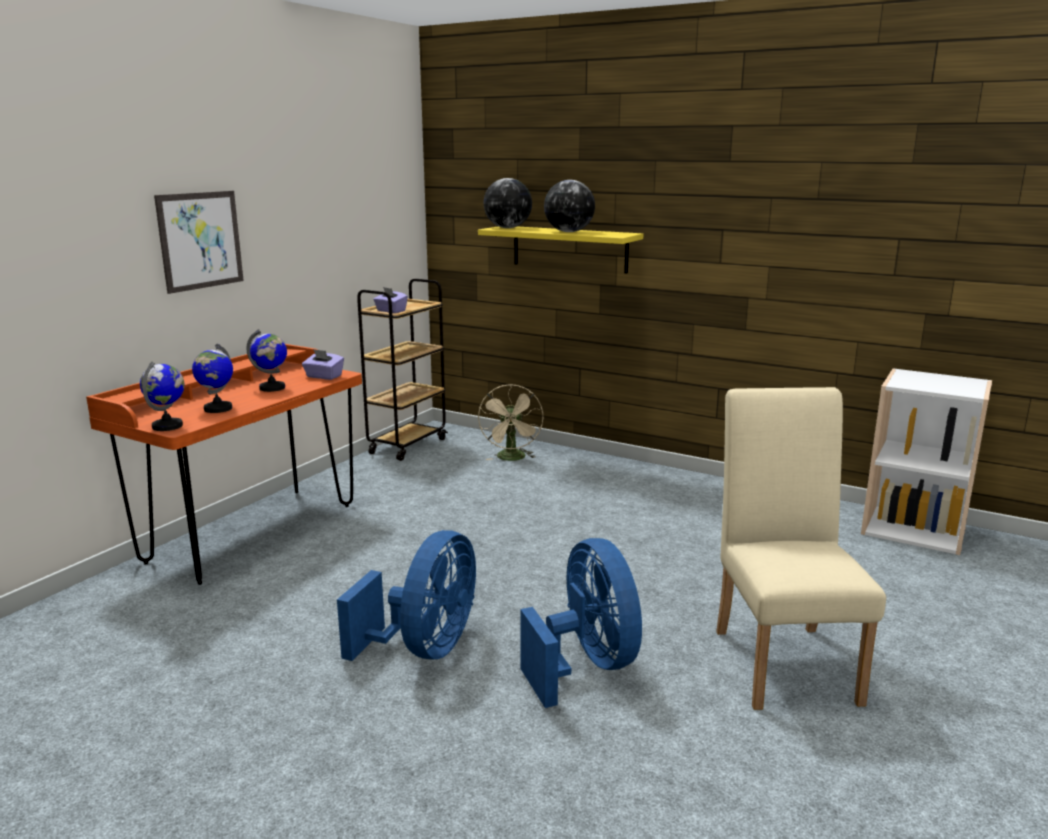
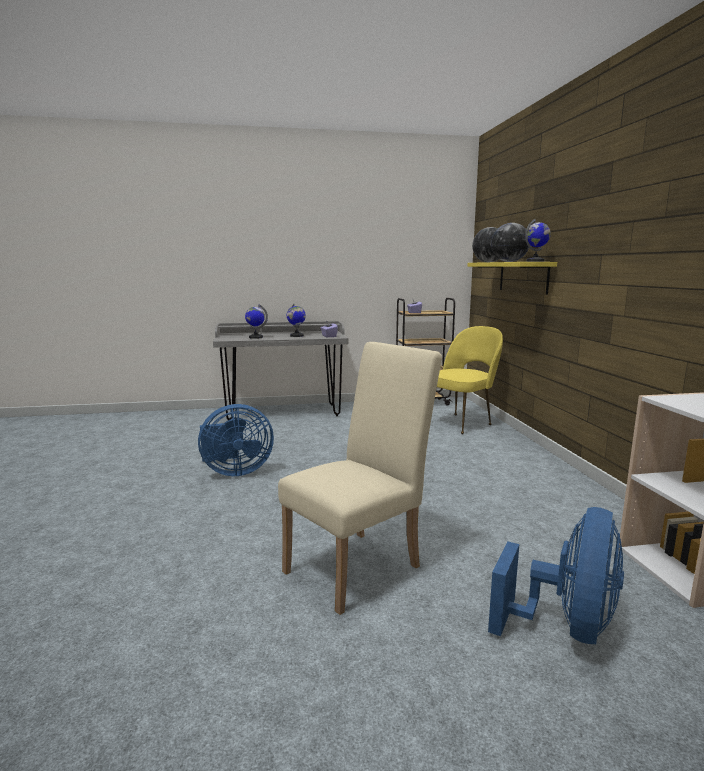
camera: 50 degrees right, 5 degrees down
orange desk [86,344,362,585] -> grey desk [213,321,348,420]
globe [140,361,185,431] -> globe moved to [525,219,551,262]
picture [154,191,244,294] -> none
beige fan [478,384,543,461] -> yellow chair [436,326,503,434]
blue fan [521,538,642,708] -> blue fan moved to [488,507,624,644]

